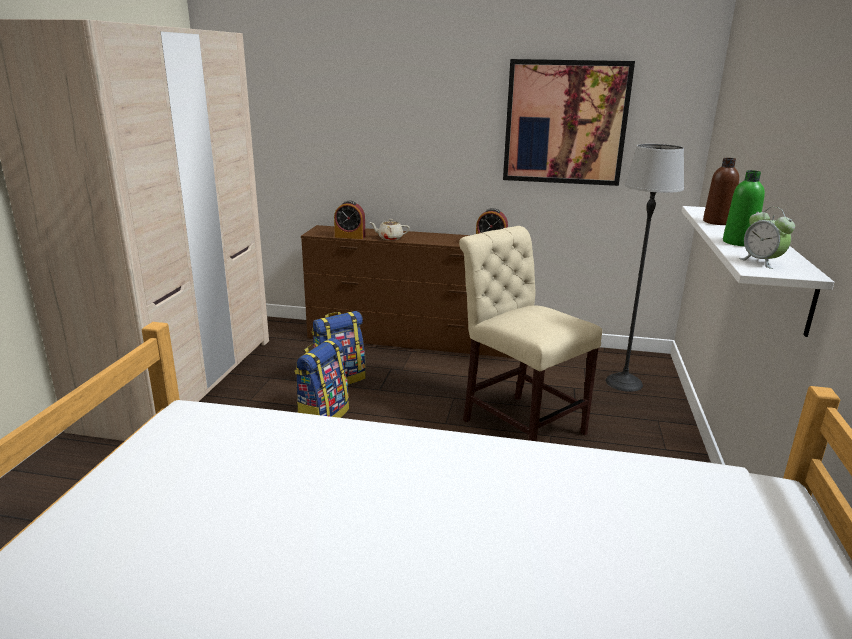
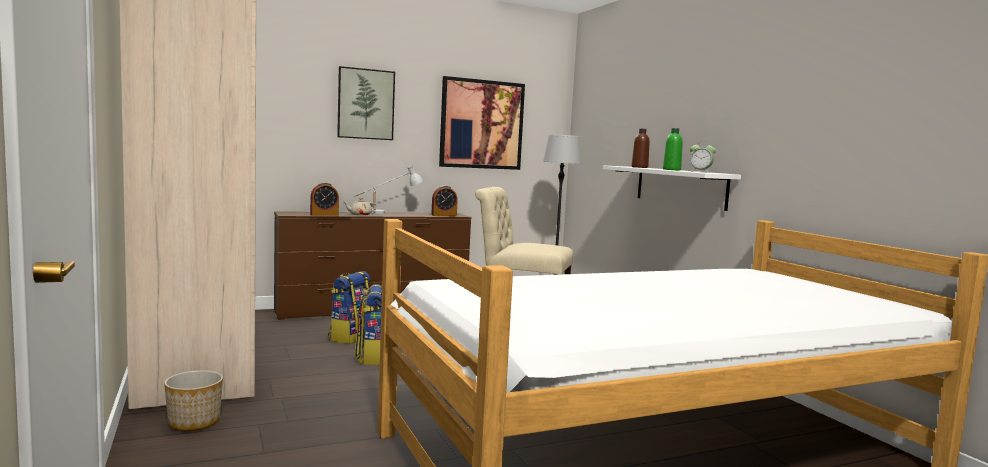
camera: 35 degrees left, 15 degrees down
none -> planter [164,370,223,431]
none -> picture [337,66,395,140]
none -> white table lamp [354,166,423,214]

